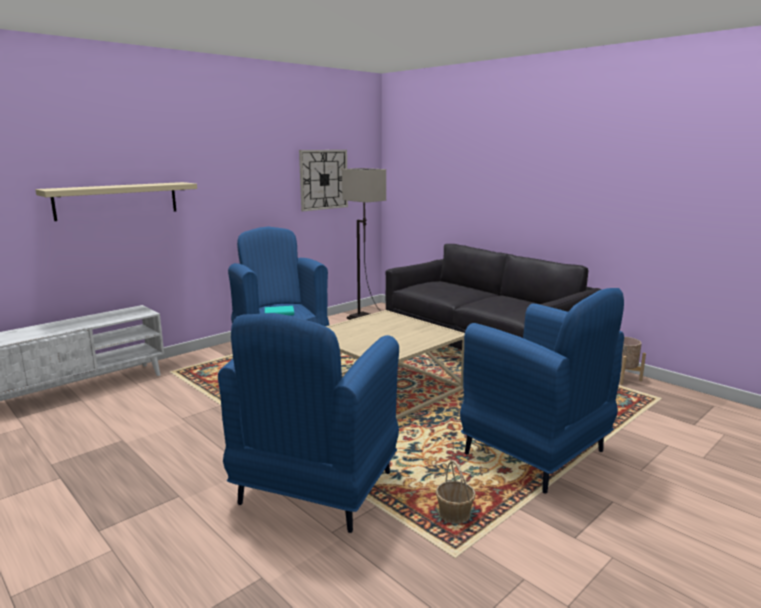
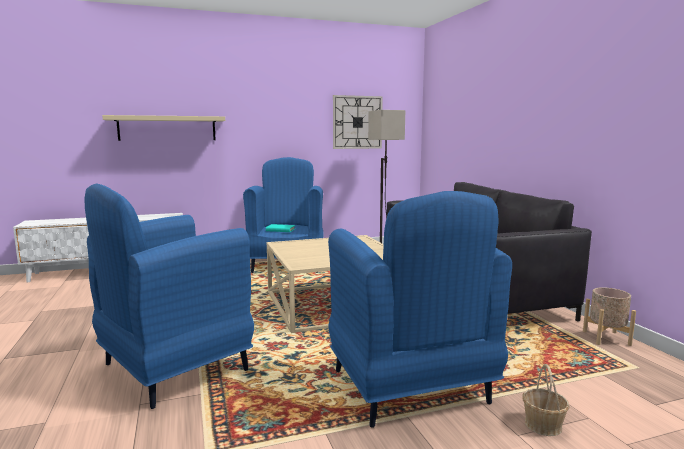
camera: 25 degrees right, 5 degrees down
basket [436,460,476,524] -> basket moved to [523,364,570,436]

